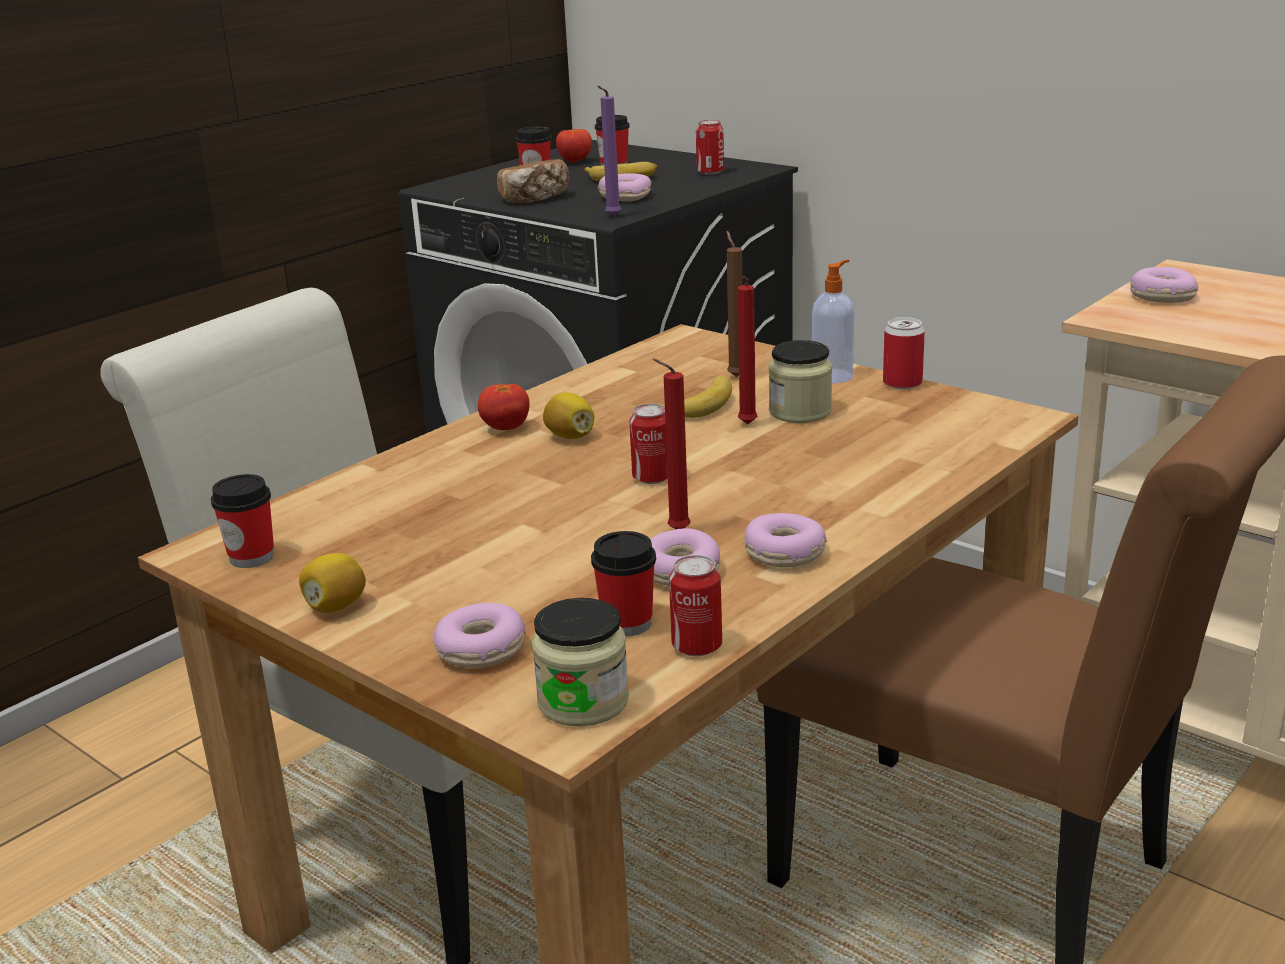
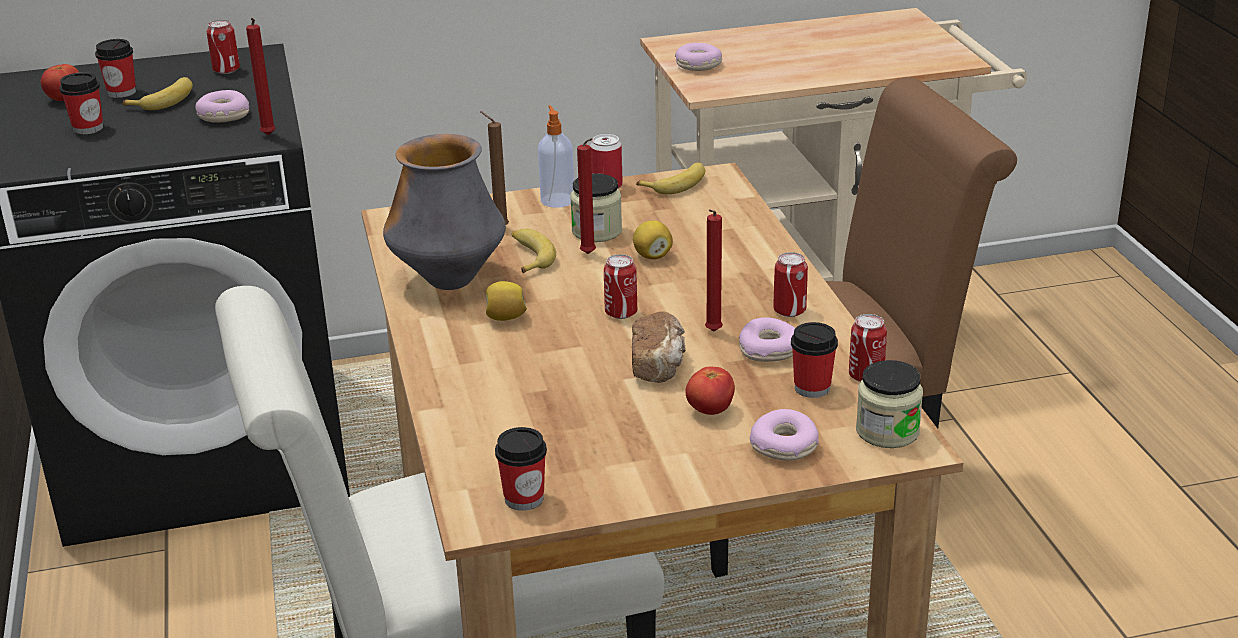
camera: 55 degrees left, 5 degrees up
lemon [299,553,366,613] -> lemon moved to [633,221,673,260]
tomato [478,384,529,430] -> tomato moved to [685,367,735,415]
bread [497,159,570,203] -> bread moved to [632,311,686,383]
purple candle [597,86,621,217] -> red candle [246,18,276,135]
donut [744,513,827,567] -> can [773,252,808,317]
none -> vase [383,134,506,290]
none -> banana [636,162,705,194]

